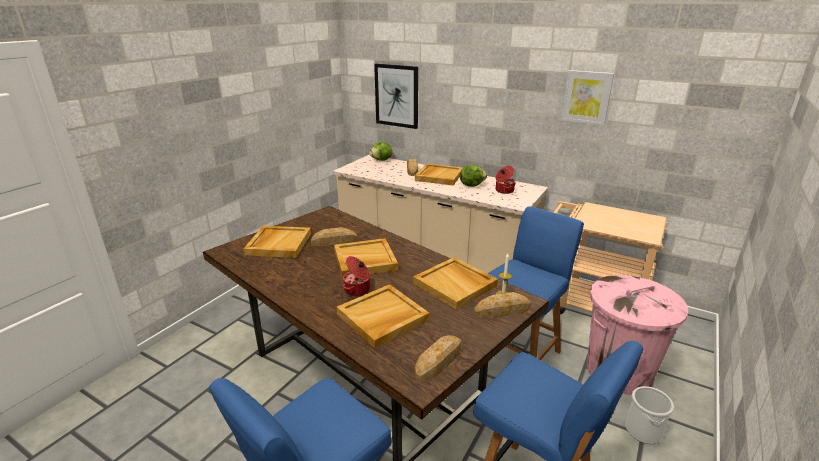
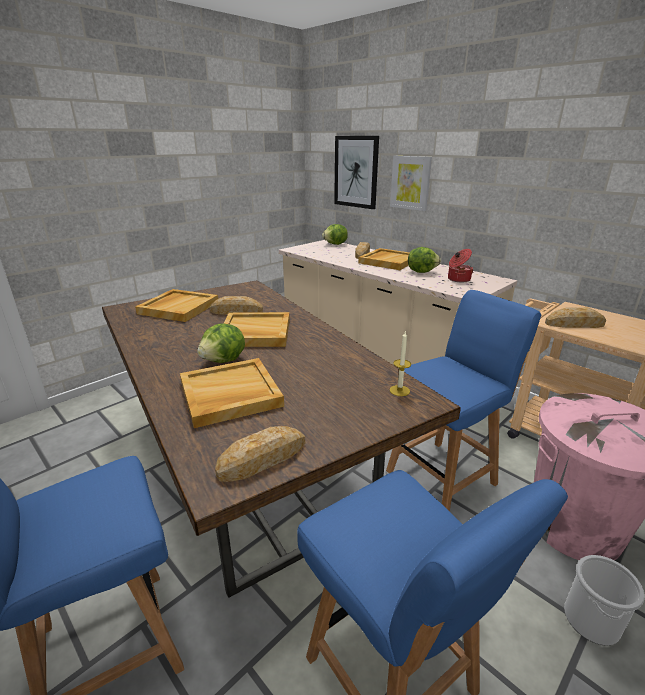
camera: 15 degrees right, 0 degrees up
cooking pot [343,256,370,296] -> lettuce [197,323,245,363]
beige tray [413,257,498,310] -> none
bread [474,292,531,318] -> bread moved to [545,307,606,328]
picture [561,70,614,125] -> picture moved to [390,156,432,211]

